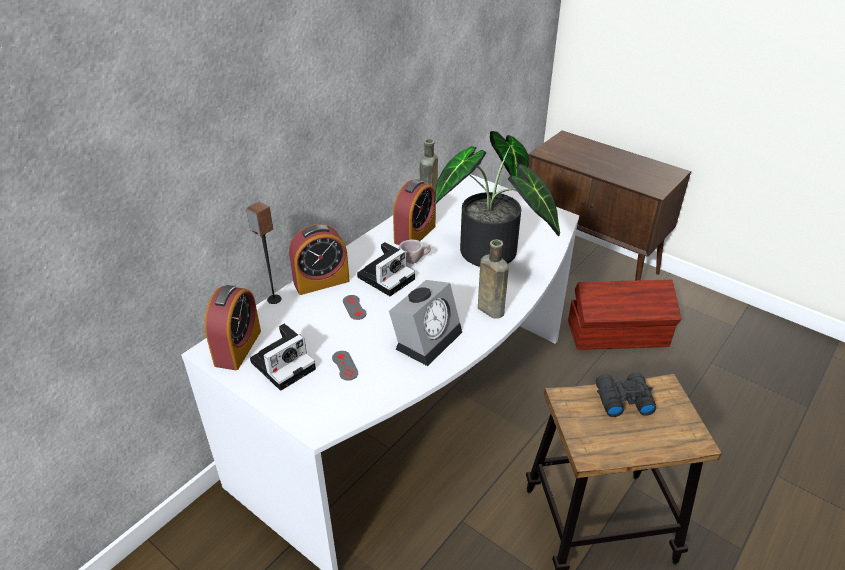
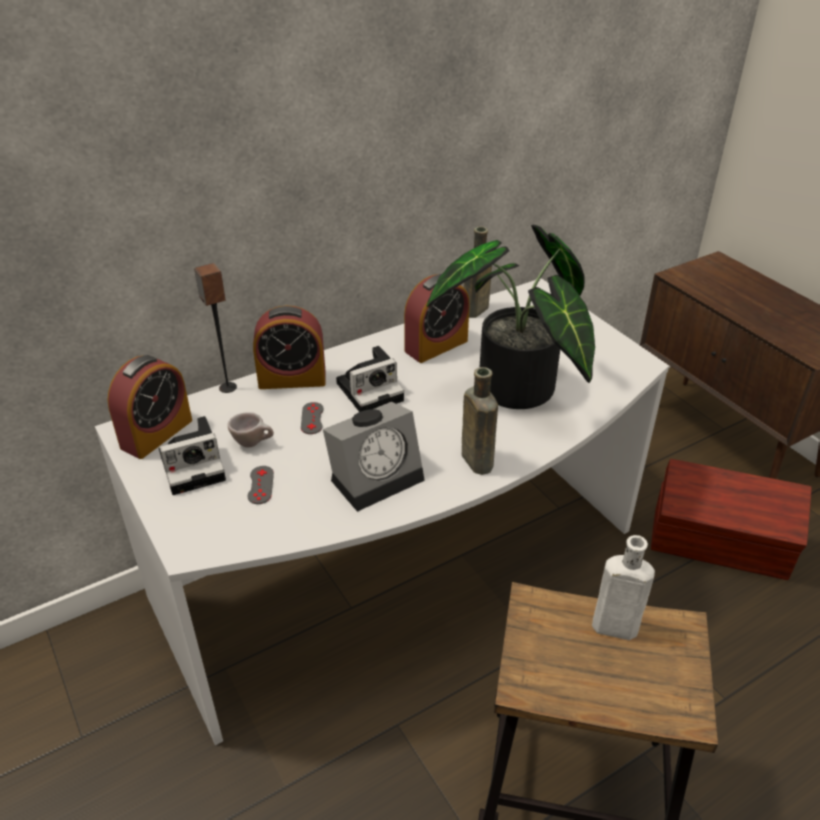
camera: 20 degrees right, 0 degrees up
beige cup [399,239,431,264] -> beige cup moved to [228,412,274,447]
black binoculars [596,373,656,417] -> white bottle [592,535,655,640]

